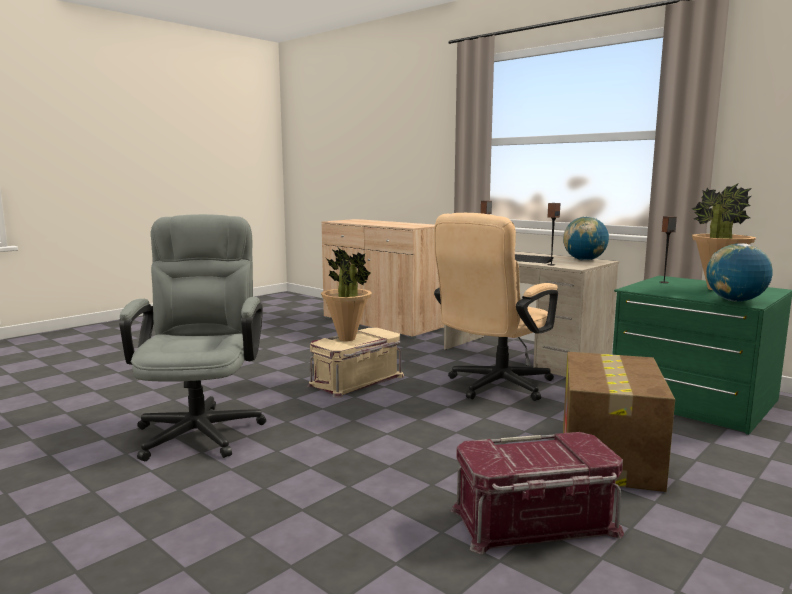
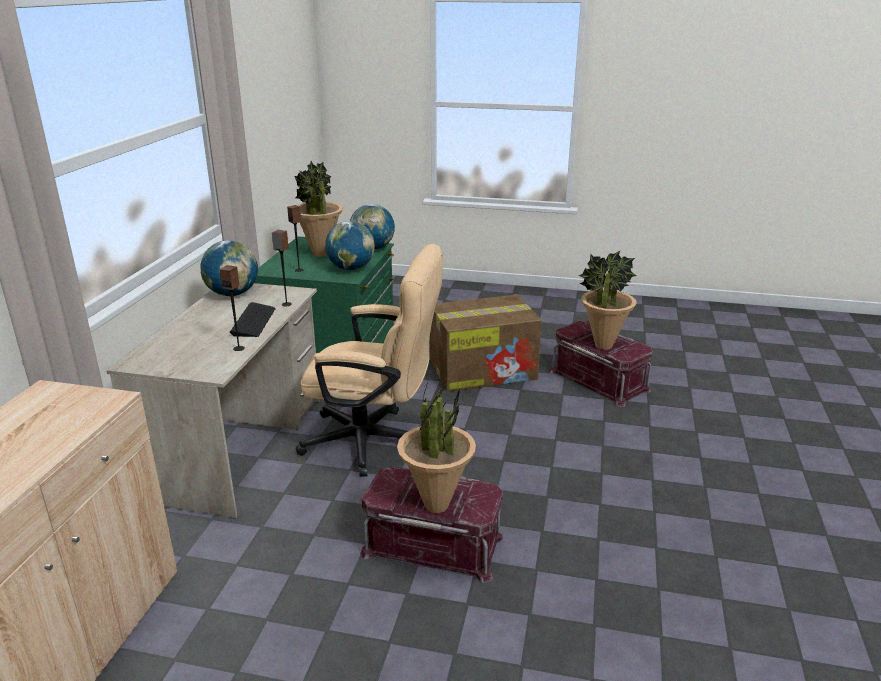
camera: 120 degrees left, 15 degrees up
grey office chair [119,214,266,461] -> none
beige storage box [307,328,404,398] -> red storage box [360,466,504,583]
none -> globe [325,221,375,271]
none -> potted plant [578,251,637,350]

